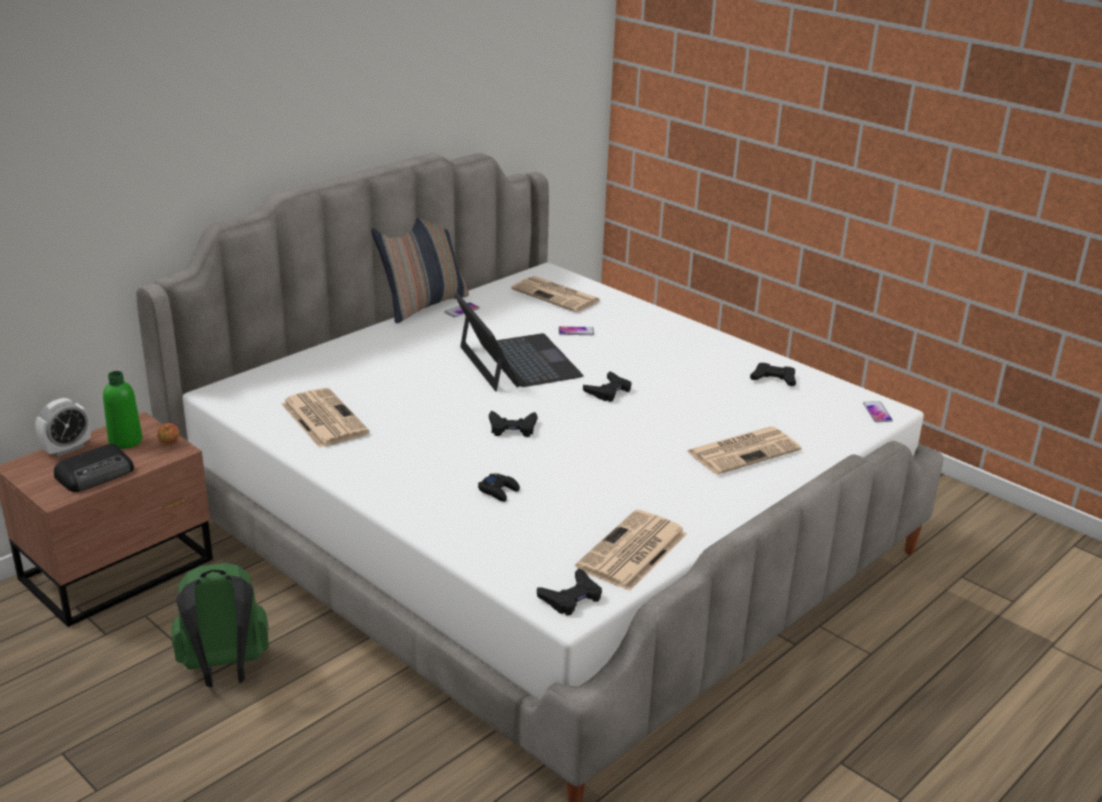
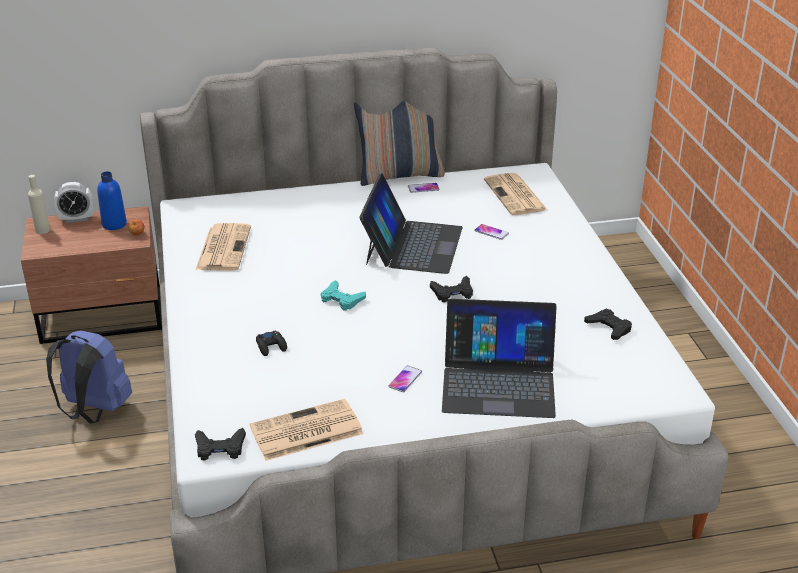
camera: 35 degrees right, 5 degrees up
radio [54,444,134,492] -> none
green bottle [103,371,142,449] -> blue bottle [97,171,127,230]
green backpack [172,563,269,687] -> blue backpack [46,330,132,423]
black game controller [489,411,538,437] -> turquoise game controller [321,280,366,311]
newspaper [687,426,801,475] -> laptop [442,299,557,418]
phone [863,401,893,422] -> phone moved to [388,366,422,392]
none -> beige bottle [28,175,50,234]

